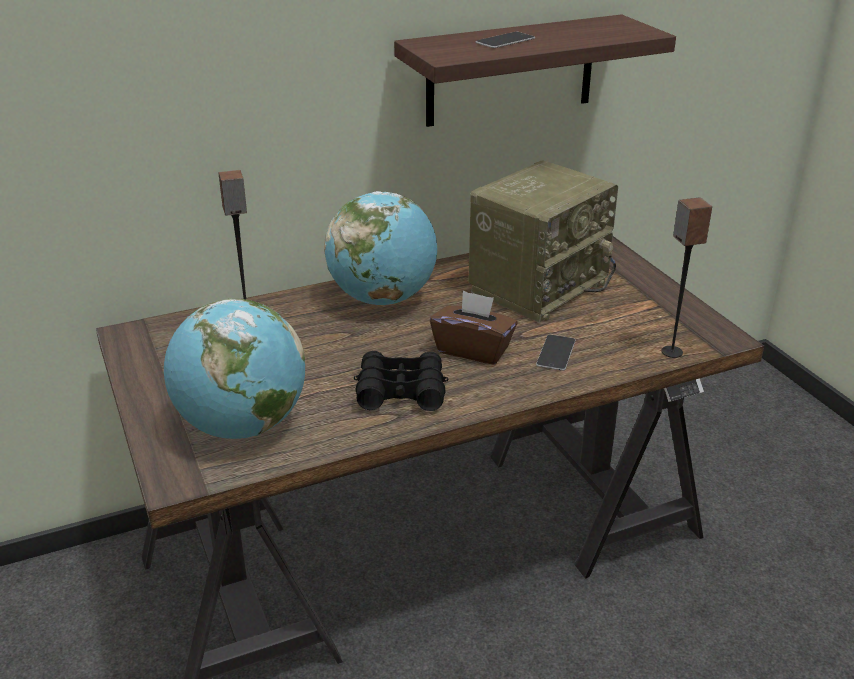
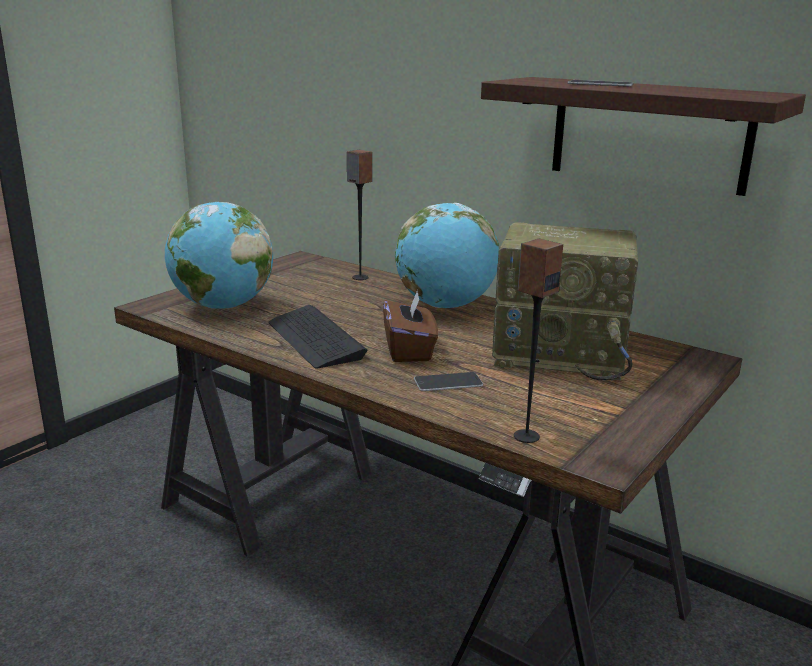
camera: 60 degrees right, 10 degrees down
black binoculars [354,351,449,411] -> keyboard [268,305,368,368]

